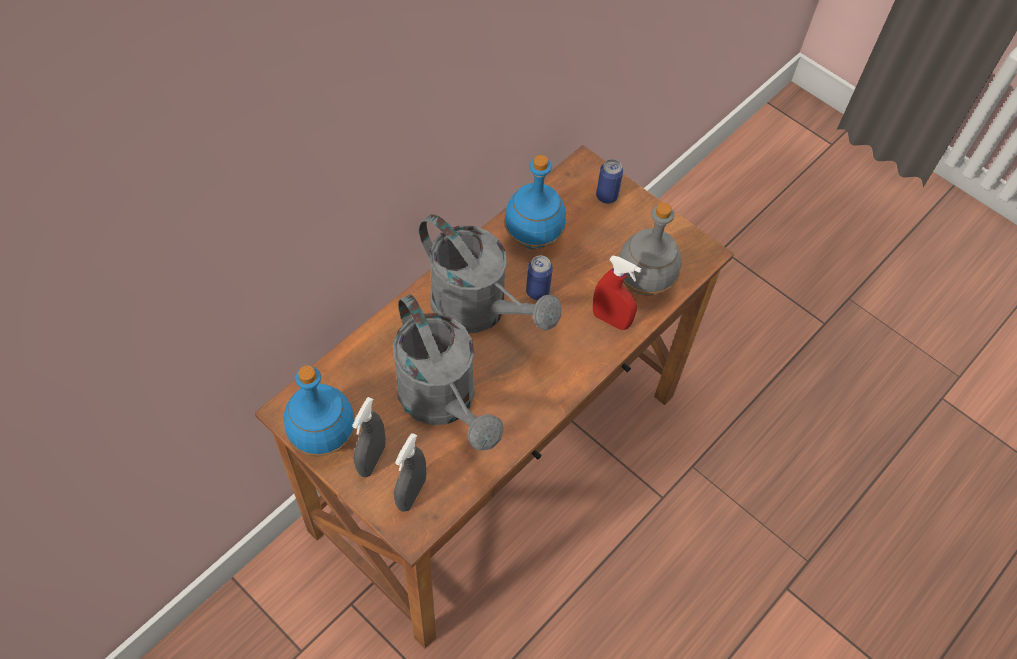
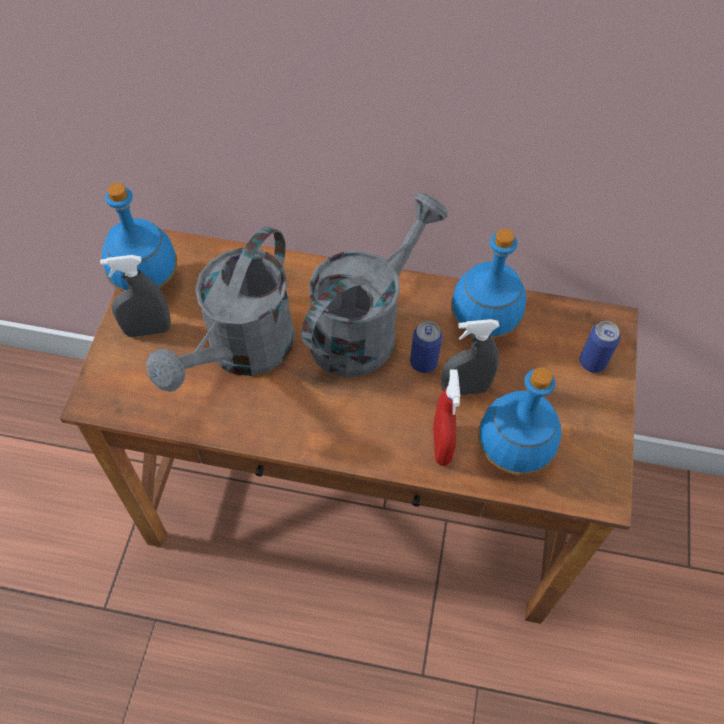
camera: 60 degrees right, 0 degrees up
grey spray bottle [394,433,426,512] -> grey spray bottle moved to [441,319,500,395]
grey watering can [419,214,562,333] -> grey watering can turned 150 degrees counterclockwise [302,193,448,377]
grey bottle [619,203,681,296] -> blue bottle [478,367,561,475]

